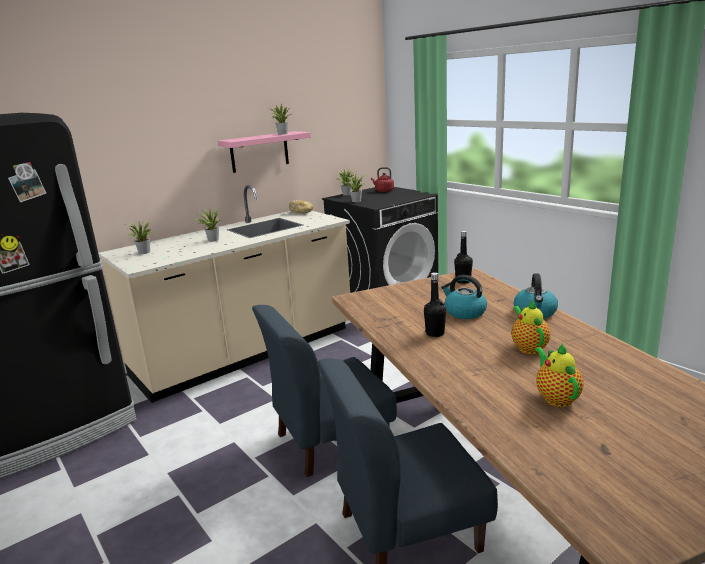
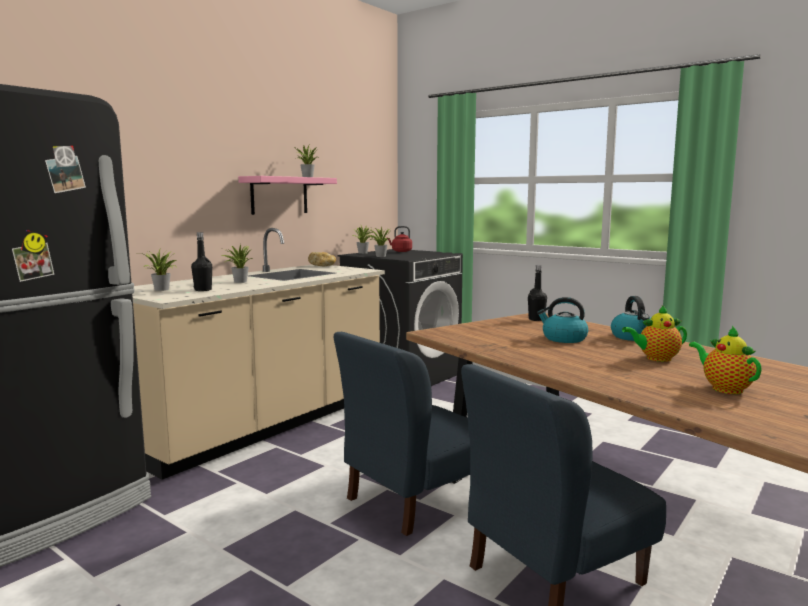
camera: 15 degrees left, 10 degrees down
black bottle [424,272,446,337] -> black bottle moved to [191,232,212,291]
teapot [511,300,550,354] -> teapot turned 75 degrees counterclockwise [622,305,687,362]

